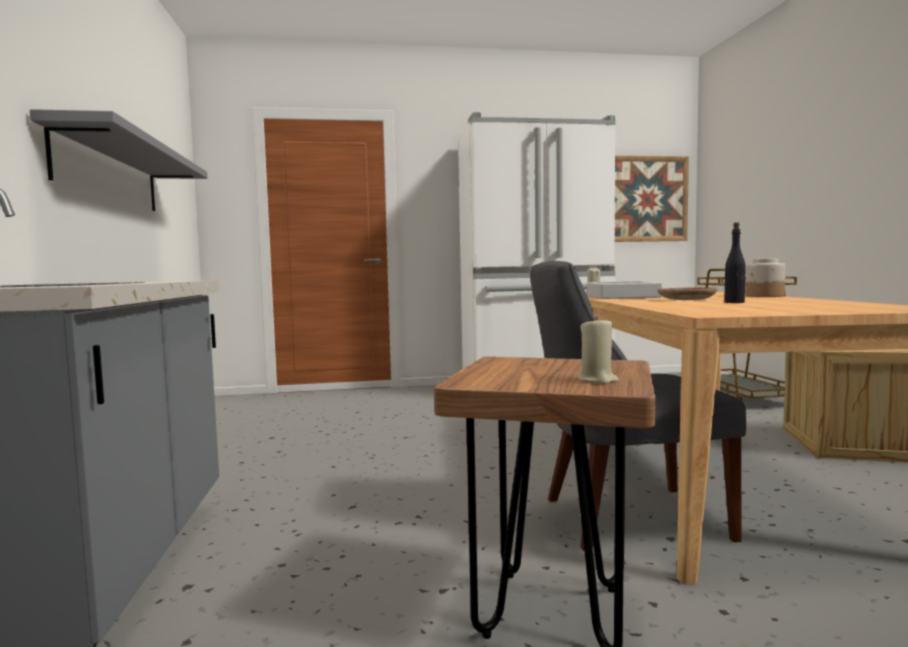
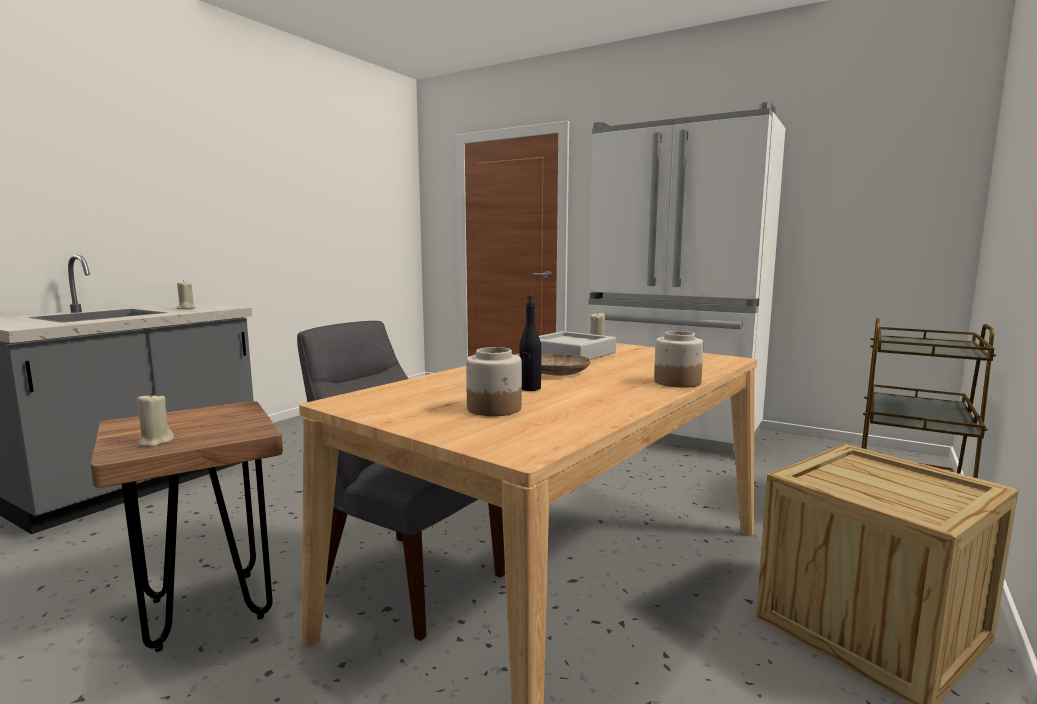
camera: 40 degrees right, 5 degrees up
grey shelf [30,109,208,211] -> none
picture [615,156,689,242] -> none
none -> beige candle [177,280,195,309]
none -> jar [466,347,522,416]

